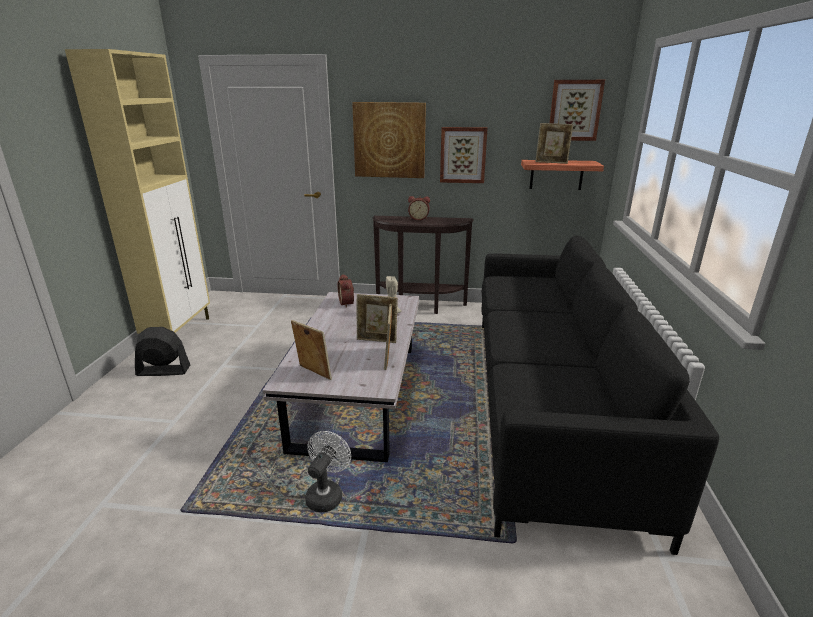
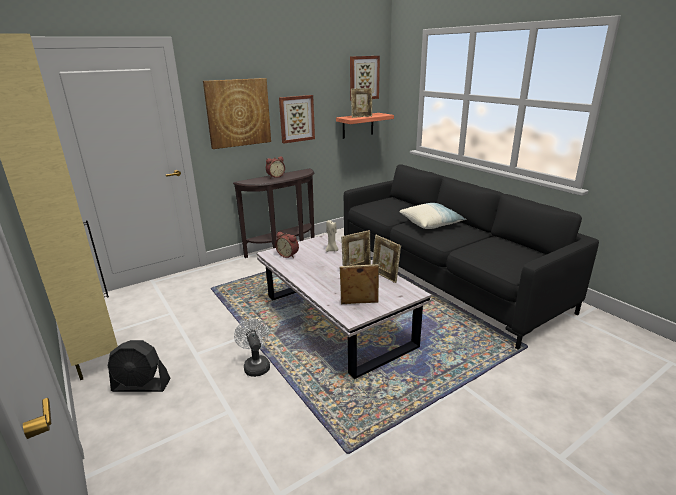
camera: 40 degrees left, 0 degrees up
black fan [135,327,190,376] -> black fan turned 135 degrees counterclockwise [108,340,171,392]
white fan [305,431,351,512] -> white fan moved to [234,318,270,377]
none -> pillow [399,203,466,229]

